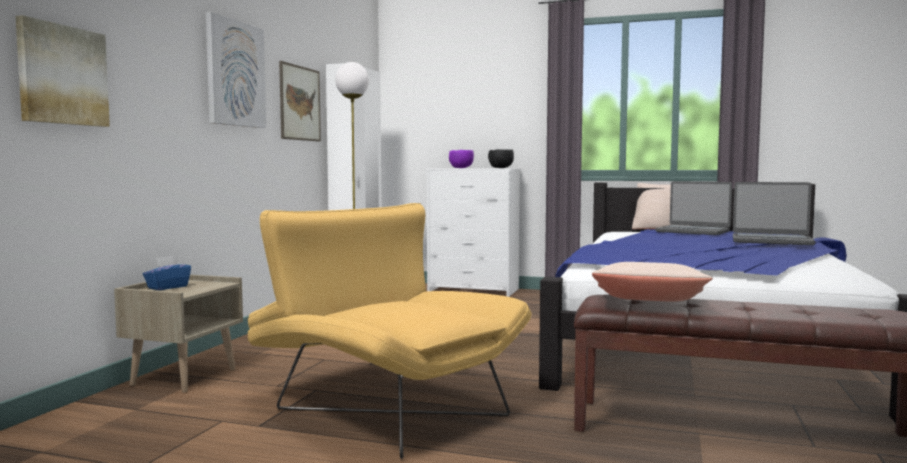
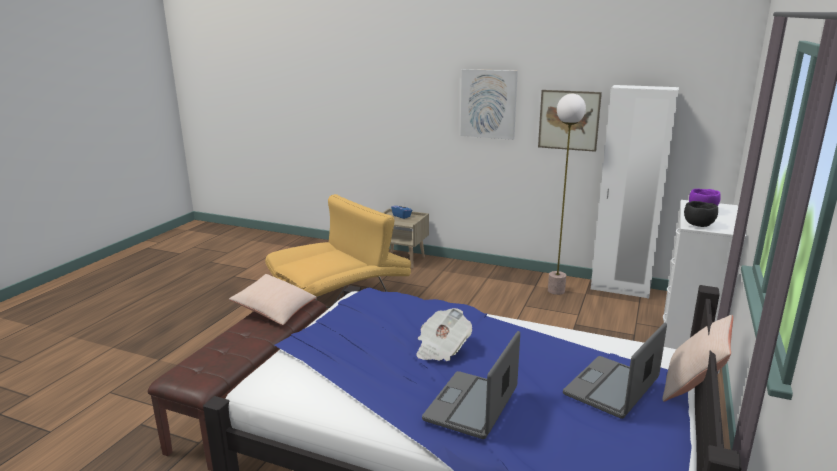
camera: 95 degrees right, 15 degrees up
picture [15,15,110,127] -> none
none -> newspaper [416,308,472,361]

